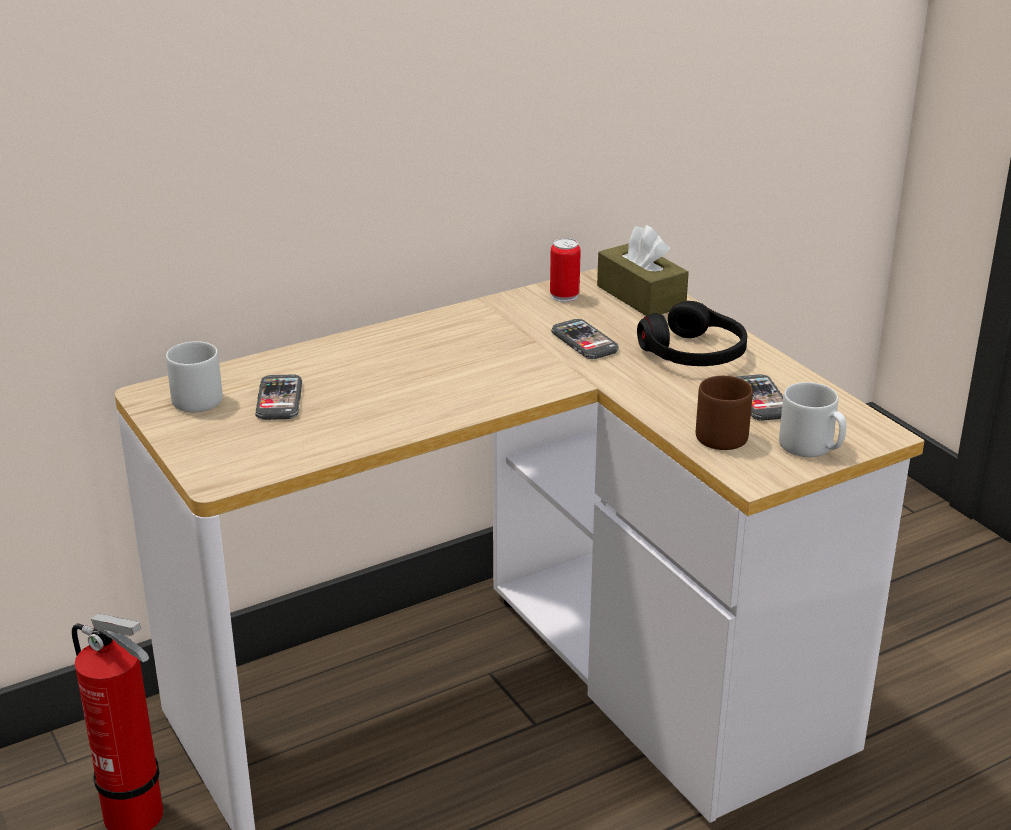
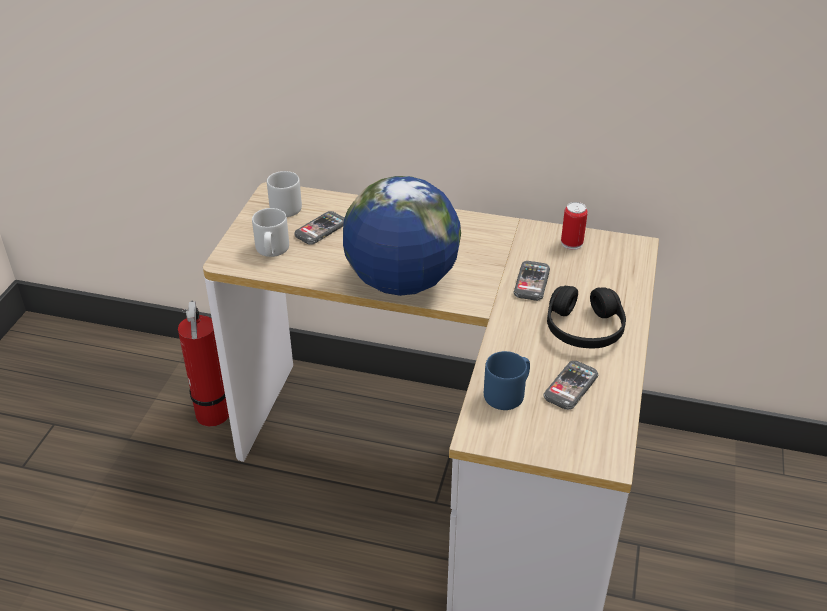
camera: 45 degrees right, 10 degrees up
brown tissue box [597,225,689,316] -> none
brown mug [696,376,753,450] -> blue mug [484,351,530,410]
grey mug [779,382,846,457] -> grey mug moved to [252,208,289,257]
none -> globe [343,176,461,296]

